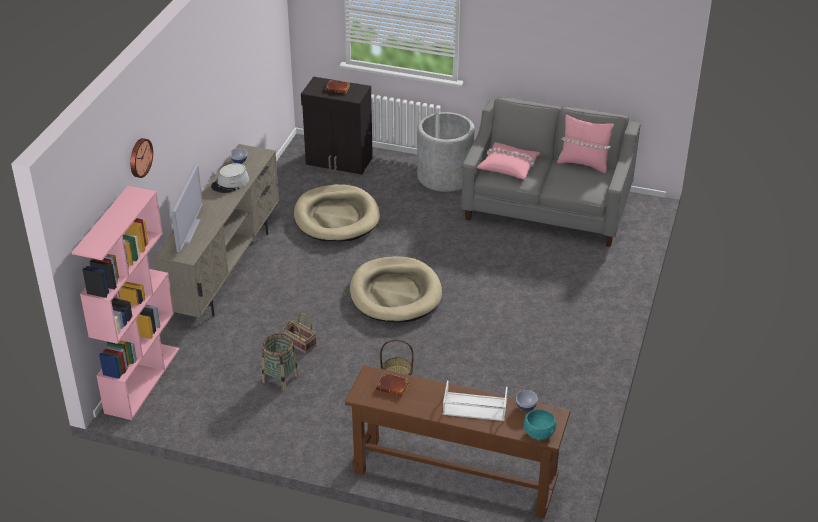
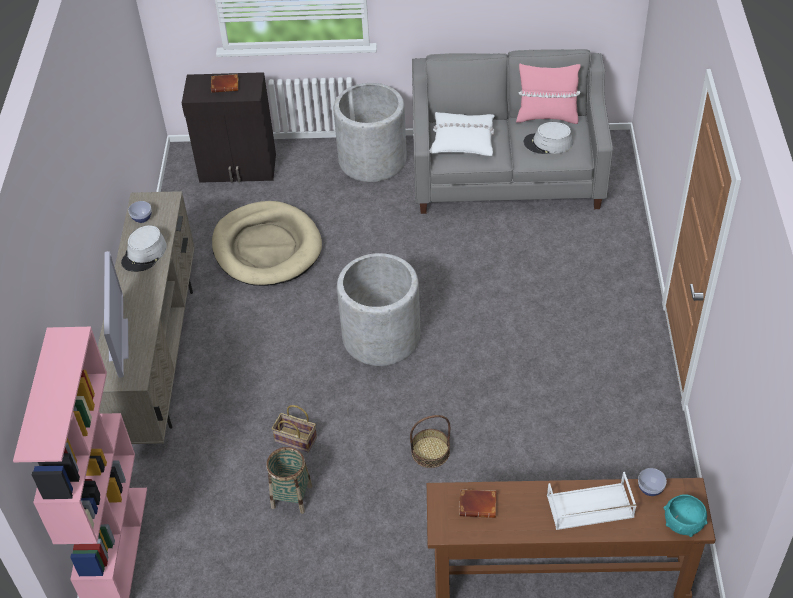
camera: 15 degrees left, 10 degrees up
wall clock [130,138,153,178] -> none
beige dog bed [350,256,442,322] -> grey planter [337,253,420,366]
pink pillow [477,142,540,180] -> white pillow [430,112,495,156]
none -> grey hat [524,122,573,154]

